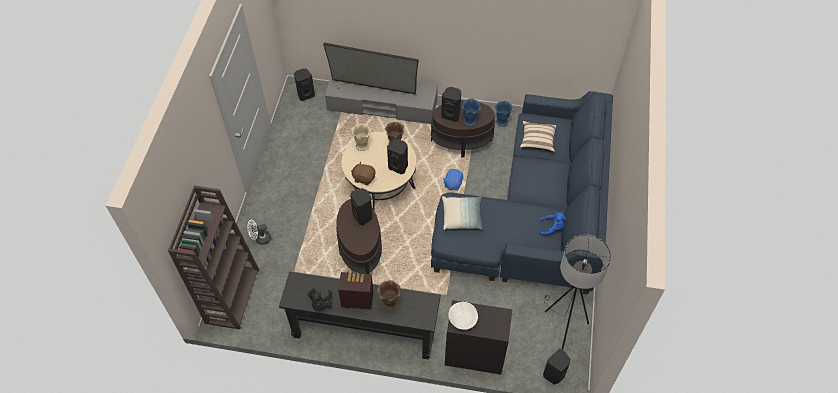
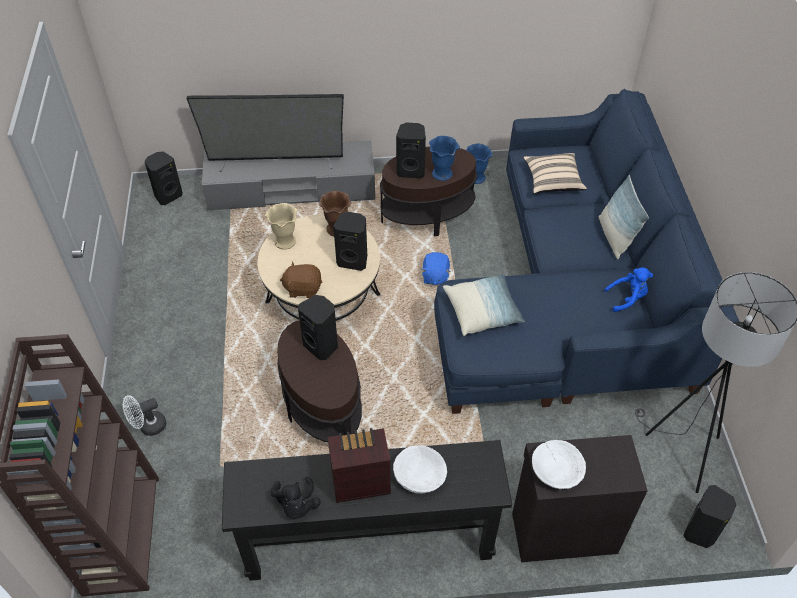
camera: 15 degrees left, 5 degrees down
brown vase [377,280,400,310] -> white bowl [393,445,447,493]
none -> pillow [599,175,649,259]

